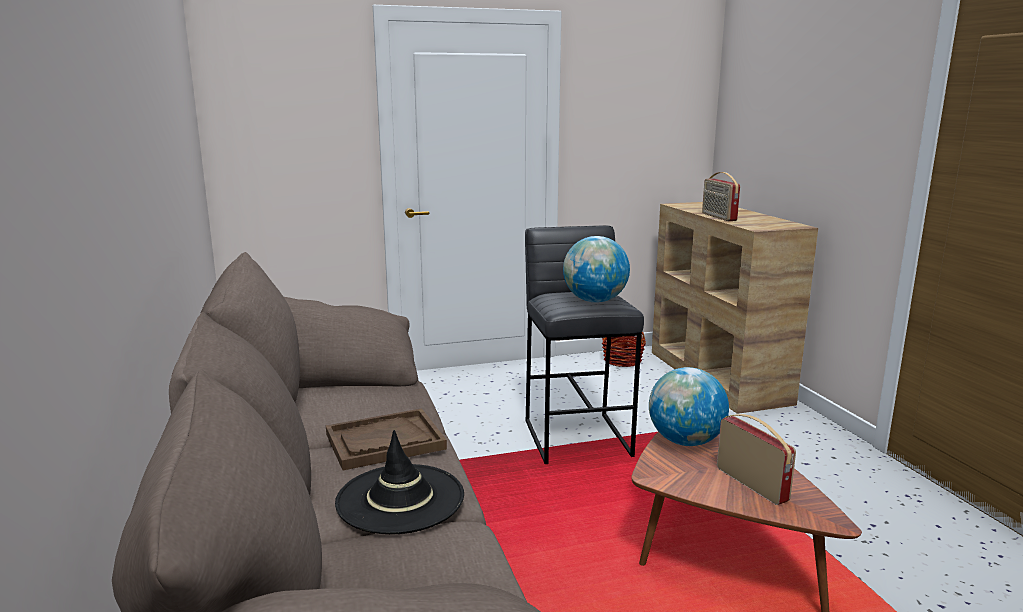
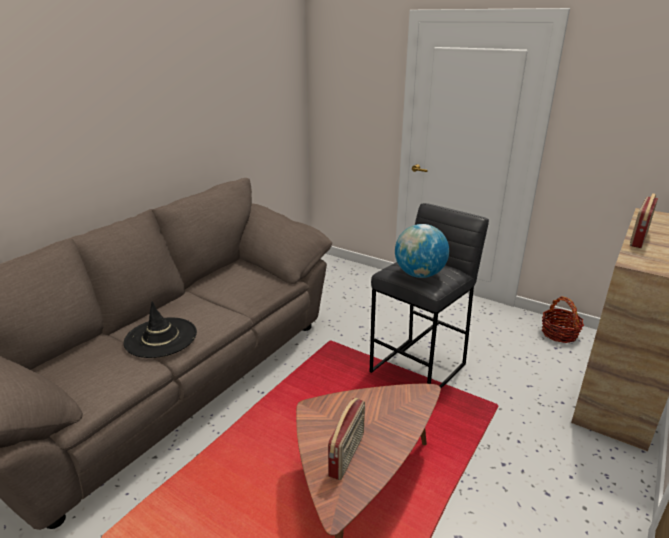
camera: 50 degrees right, 10 degrees up
brown tray [326,408,447,471] -> none
globe [649,367,729,446] -> none

